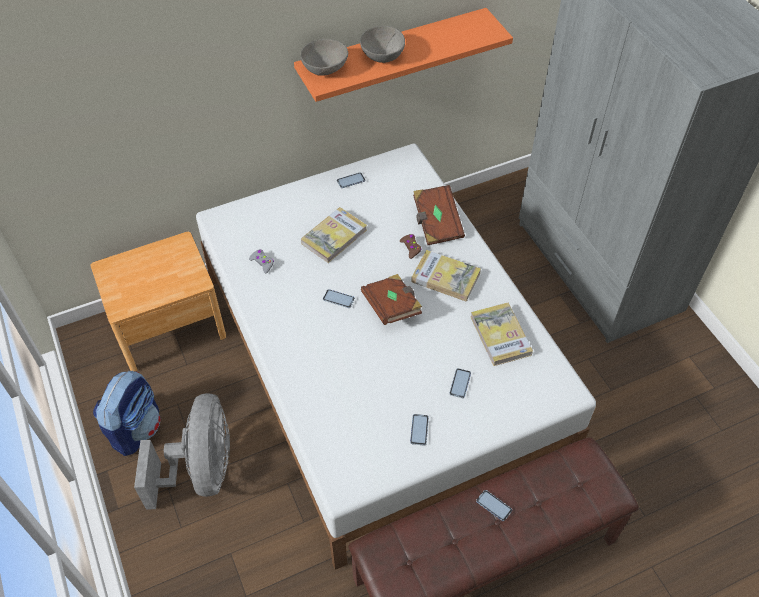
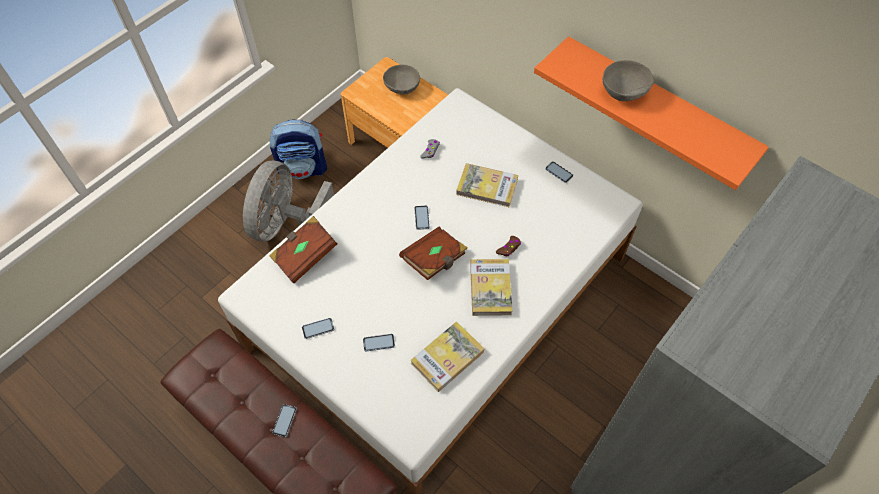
camera: 65 degrees right, 5 degrees up
grey fan [134,393,230,510] -> grey fan turned 135 degrees clockwise [243,161,334,241]
grey bowl [300,39,348,76] -> grey bowl moved to [383,64,420,94]
brown book [413,185,465,245] -> brown book moved to [269,216,338,283]

